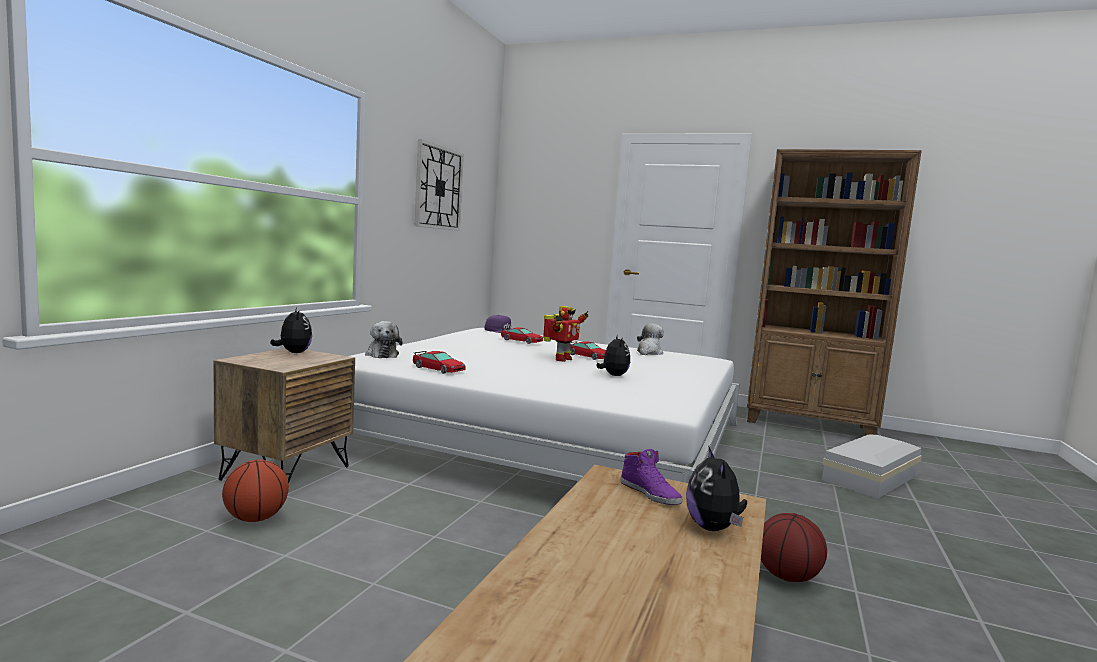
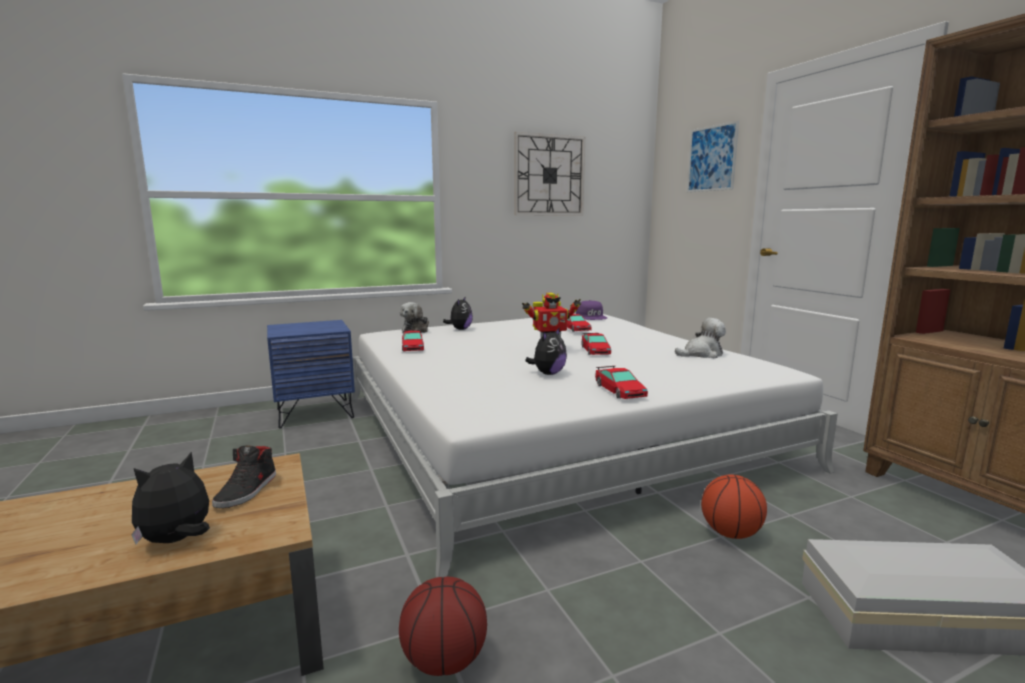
camera: 45 degrees right, 5 degrees up
brown nightstand [214,348,355,483] -> blue nightstand [267,320,355,429]
basketball [222,460,289,522] -> basketball moved to [701,474,767,539]
plush toy [270,307,312,353] -> plush toy moved to [443,296,473,330]
purple shoe [621,449,683,505] -> black shoe [212,445,276,508]
none -> toy car [595,366,648,399]
none -> picture [687,120,739,192]

